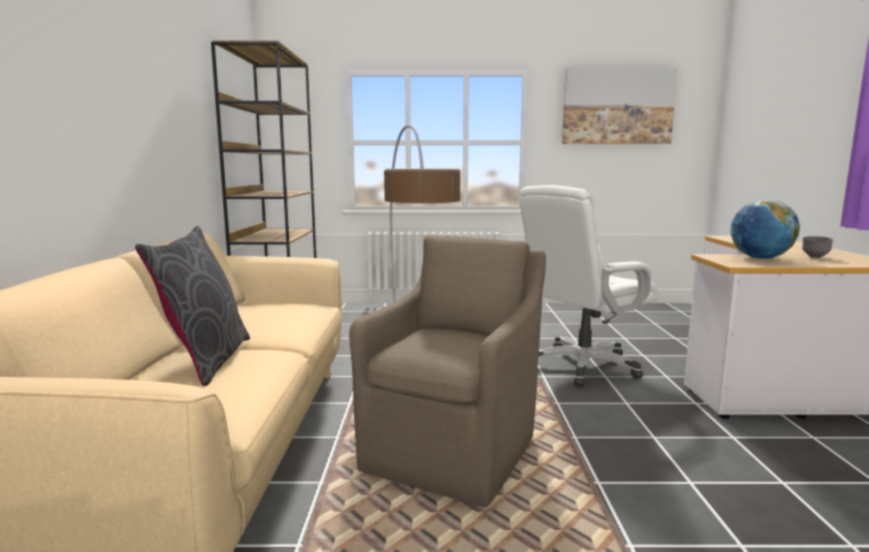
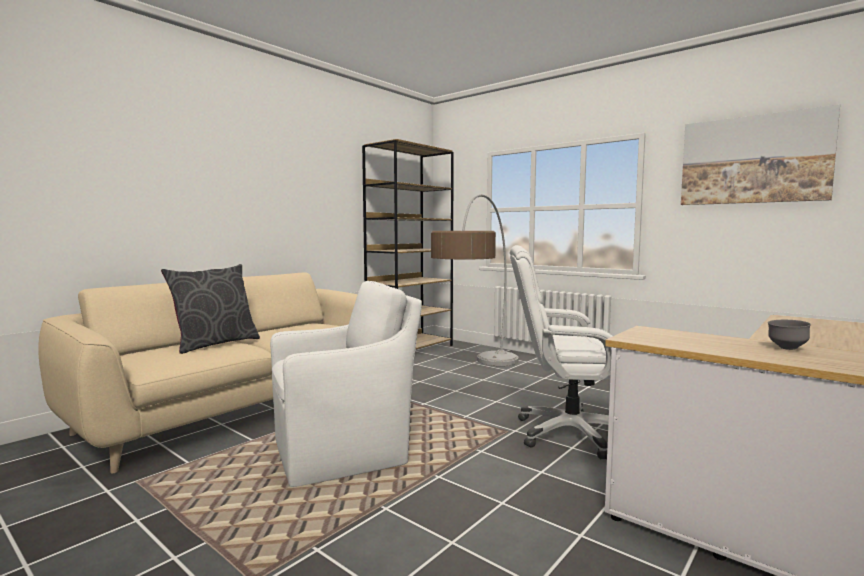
camera: 40 degrees right, 5 degrees down
brown armchair [349,235,546,507] -> white armchair [270,281,422,487]
globe [730,199,800,259] -> none

